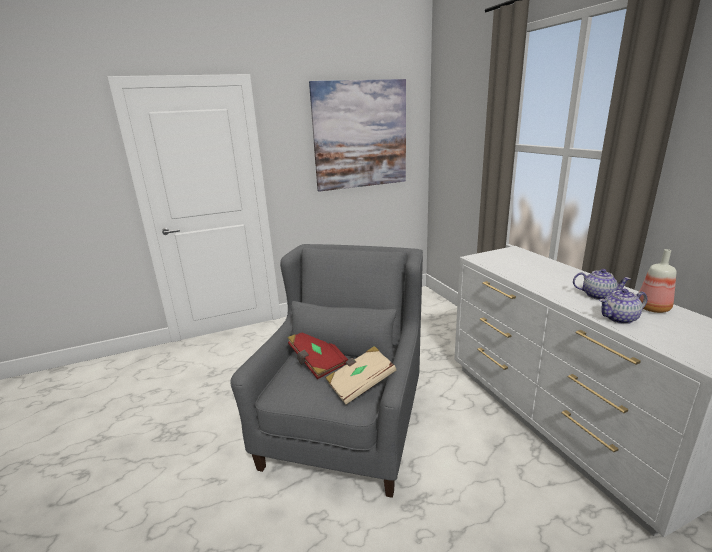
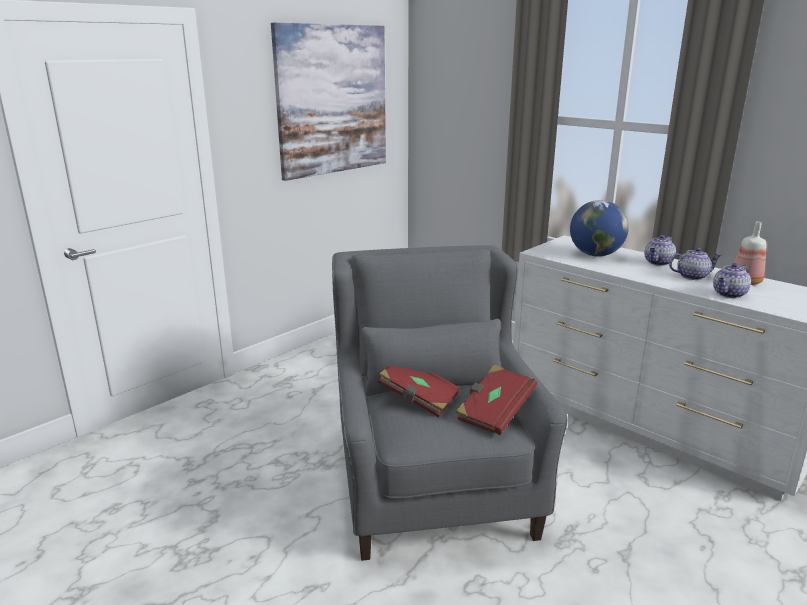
camera: 25 degrees left, 0 degrees up
beige book [326,346,396,405] -> red book [455,365,537,435]
none -> globe [570,200,629,256]
none -> teapot [644,235,676,266]

